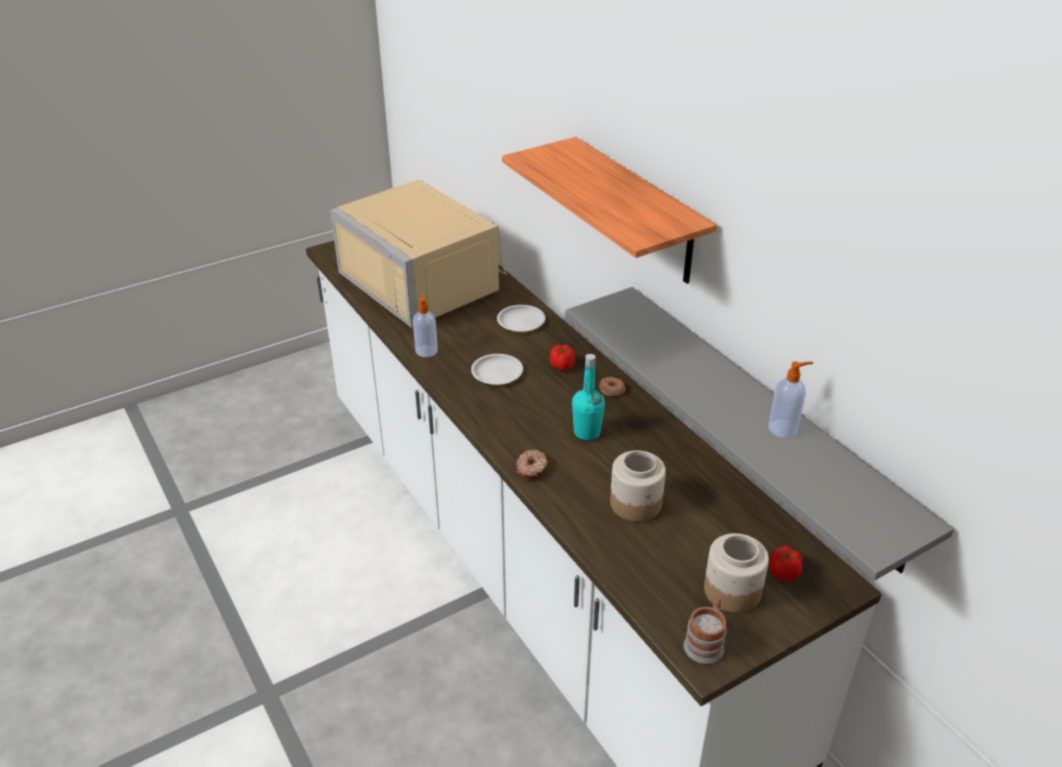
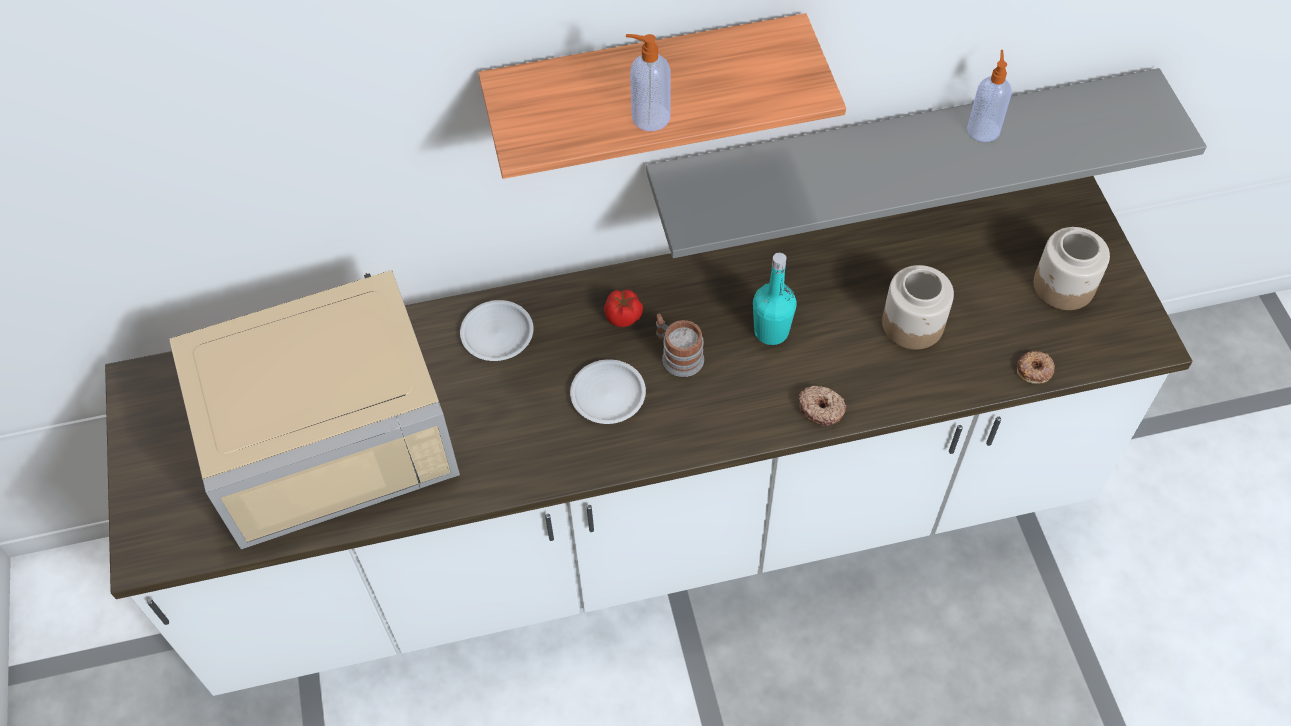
camera: 70 degrees left, 20 degrees up
soap dispenser [413,292,438,357] -> soap dispenser moved to [626,34,670,131]
donut [599,376,626,396] -> donut moved to [1017,351,1055,384]
mug [684,596,727,664] -> mug moved to [656,314,704,377]
tomato [769,546,802,581] -> none

